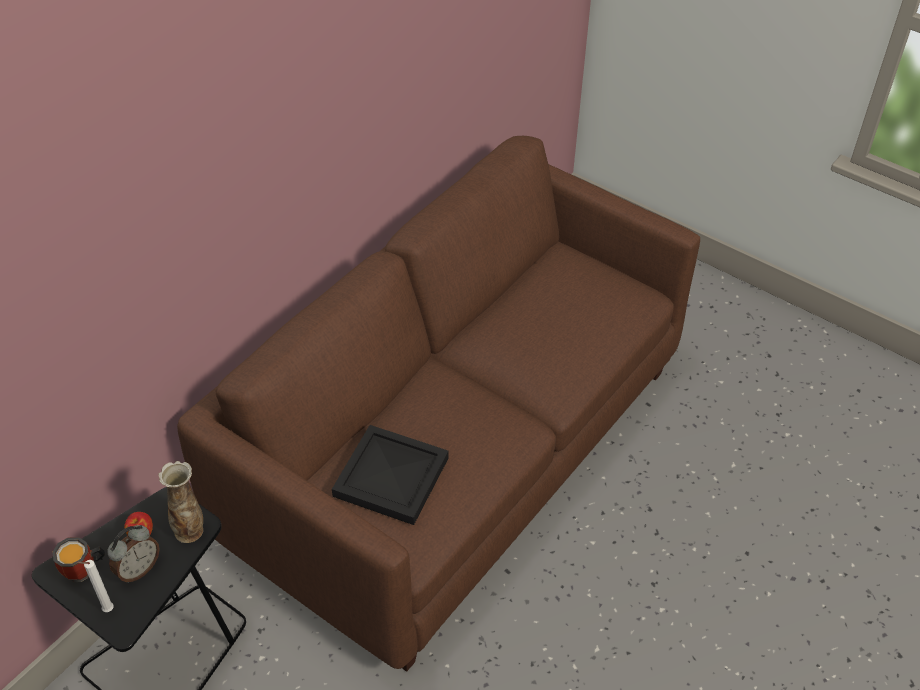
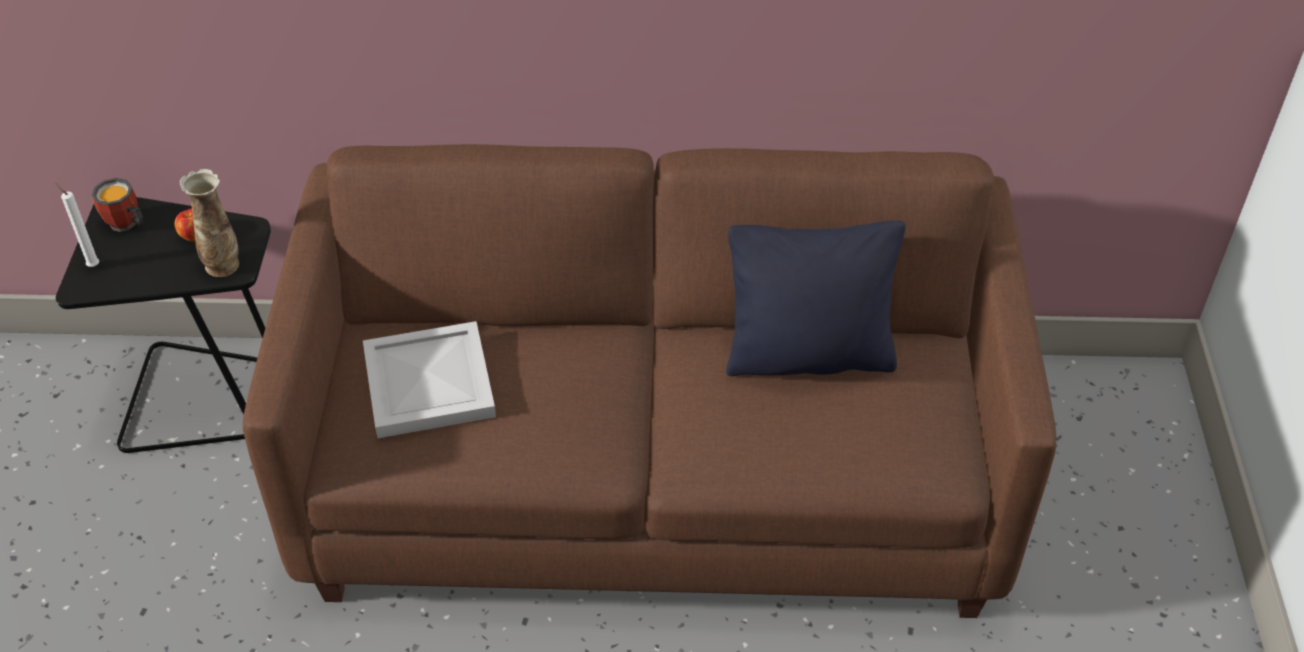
camera: 55 degrees right, 0 degrees up
alarm clock [107,525,160,583] -> none
black tray [332,425,449,525] -> white tray [363,321,496,438]
none -> black pillow [726,220,906,376]

